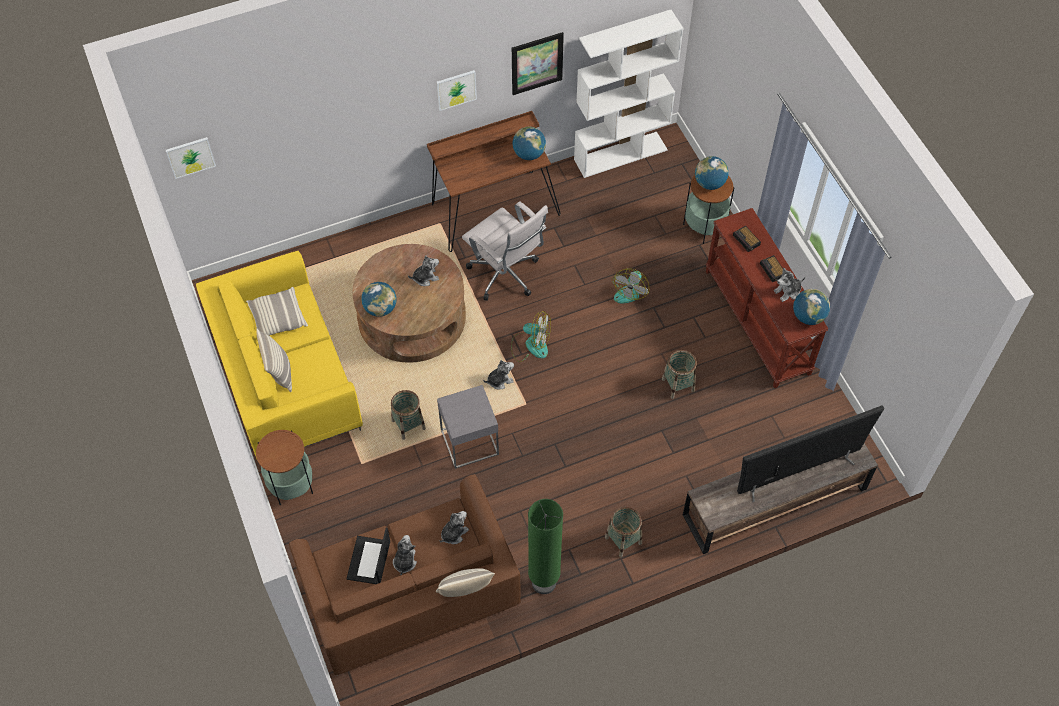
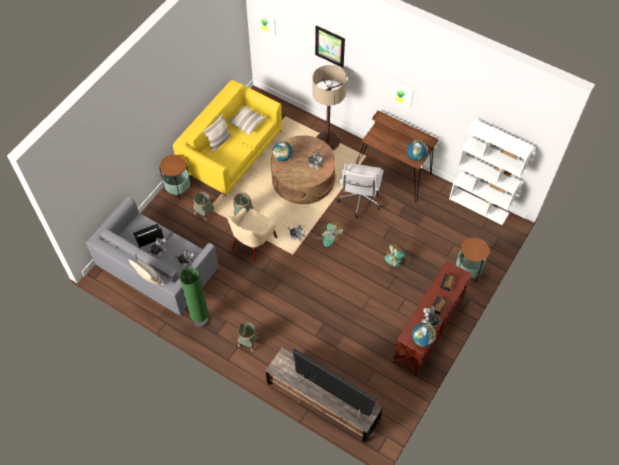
camera: 55 degrees right, 0 degrees up
brown sofa [289,474,521,676] -> grey sofa [86,197,219,317]
grey side table [437,385,499,469] -> beige armchair [228,208,277,263]
picture [512,32,564,95] -> picture moved to [315,26,345,68]
basket [662,350,697,399] -> basket moved to [193,192,215,221]
globe [695,156,729,190] -> none
none -> floor lamp [312,65,347,150]

